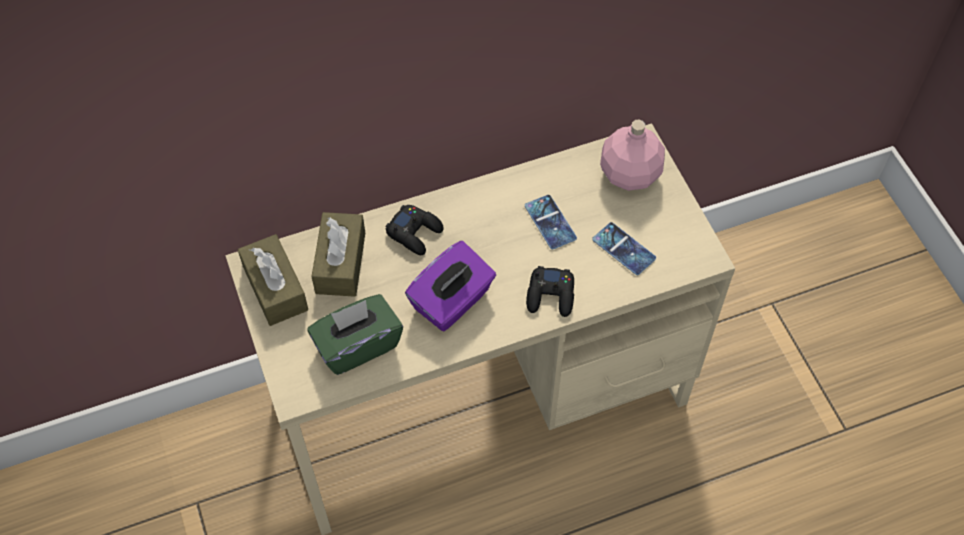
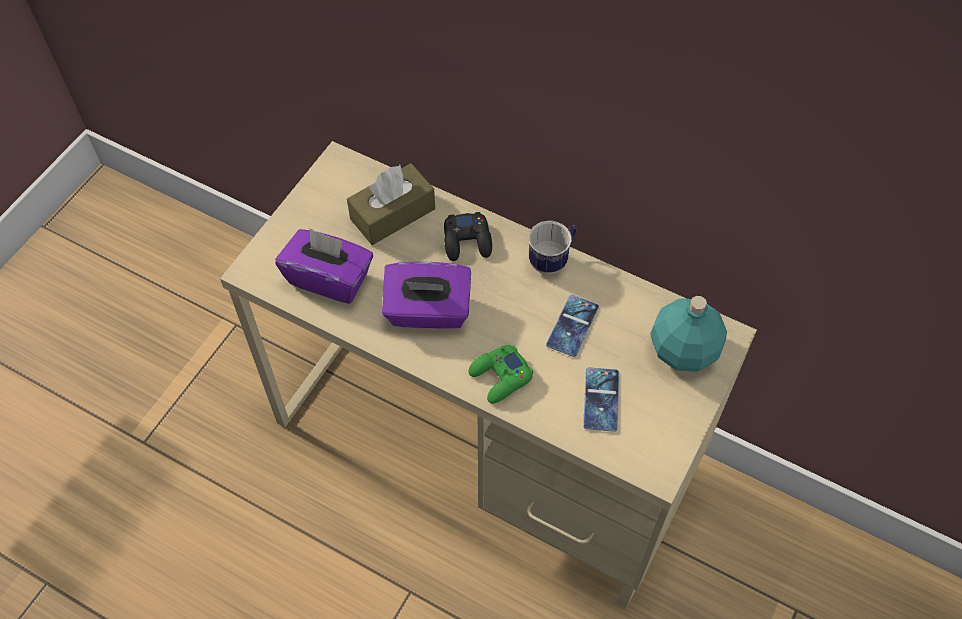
camera: 50 degrees right, 0 degrees up
brown tissue box [238,234,308,326] -> none
green tissue box [308,294,403,375] -> purple tissue box [275,228,373,304]
black game controller [526,266,574,317] -> green game controller [469,345,533,404]
pink bottle [600,119,665,191] -> turquoise bottle [650,296,727,372]
none -> mug [529,221,577,274]

